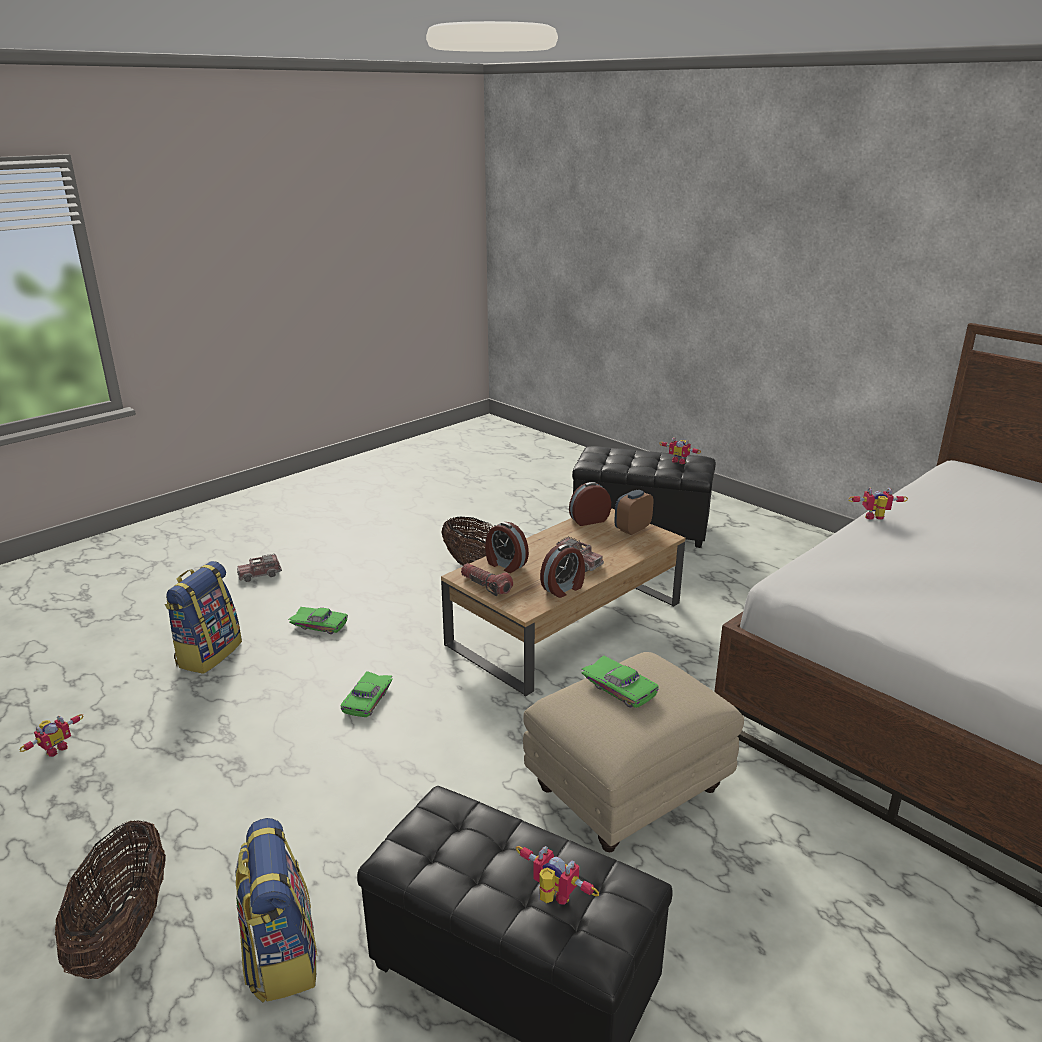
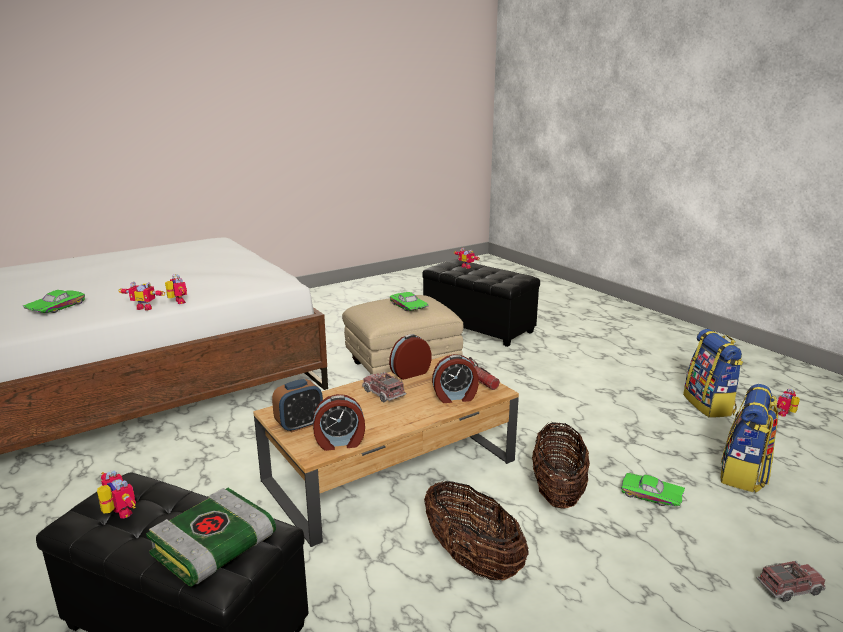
camera: 170 degrees left, 5 degrees down
basket [55,820,166,979] -> basket moved to [532,422,590,509]
backpack [235,818,317,1003] -> backpack moved to [683,329,743,418]
green toy car [340,671,392,717] -> green toy car moved to [23,290,85,313]
alarm clock [485,522,529,573] -> alarm clock turned 120 degrees clockwise [432,354,479,403]
none -> book [146,488,276,586]
none -> toy robot [165,274,187,304]

